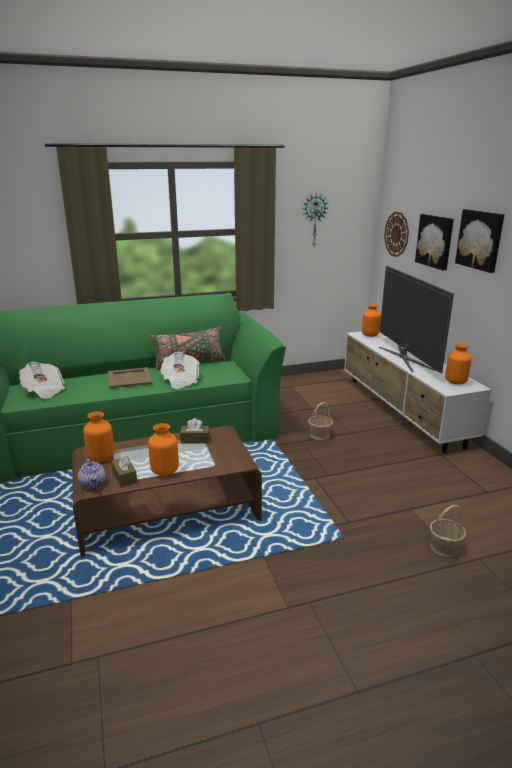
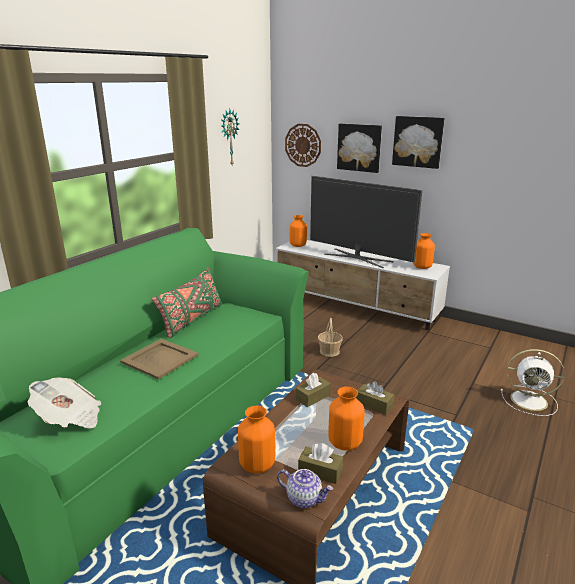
camera: 40 degrees left, 0 degrees up
newspaper [160,352,199,389] -> none
basket [430,505,466,557] -> white fan [501,349,565,416]
none -> brown tissue box [356,381,394,415]

